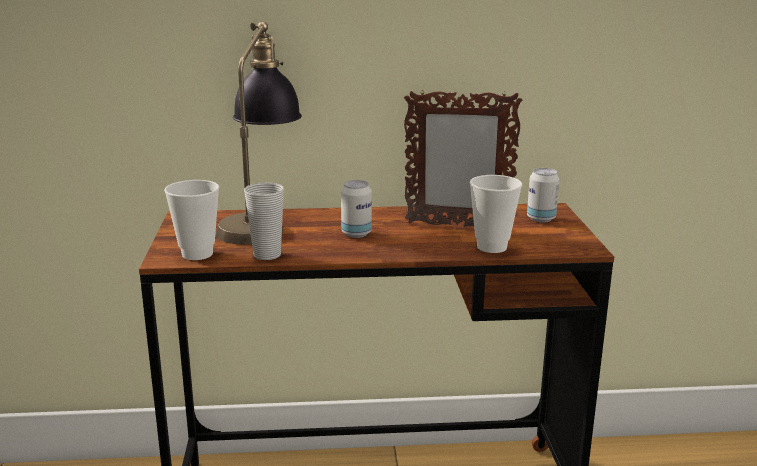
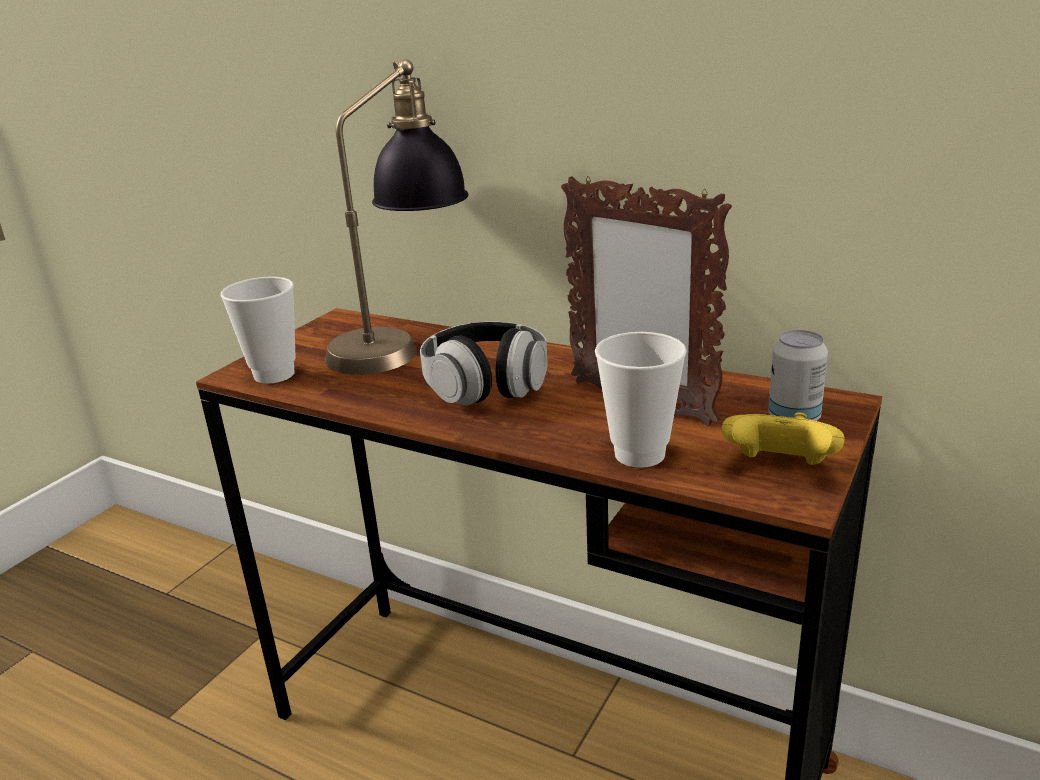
camera: 35 degrees right, 5 degrees up
cup [244,182,284,260] -> none
can [341,180,372,238] -> headphones [420,321,548,406]
none -> yellow game controller [722,413,844,465]

